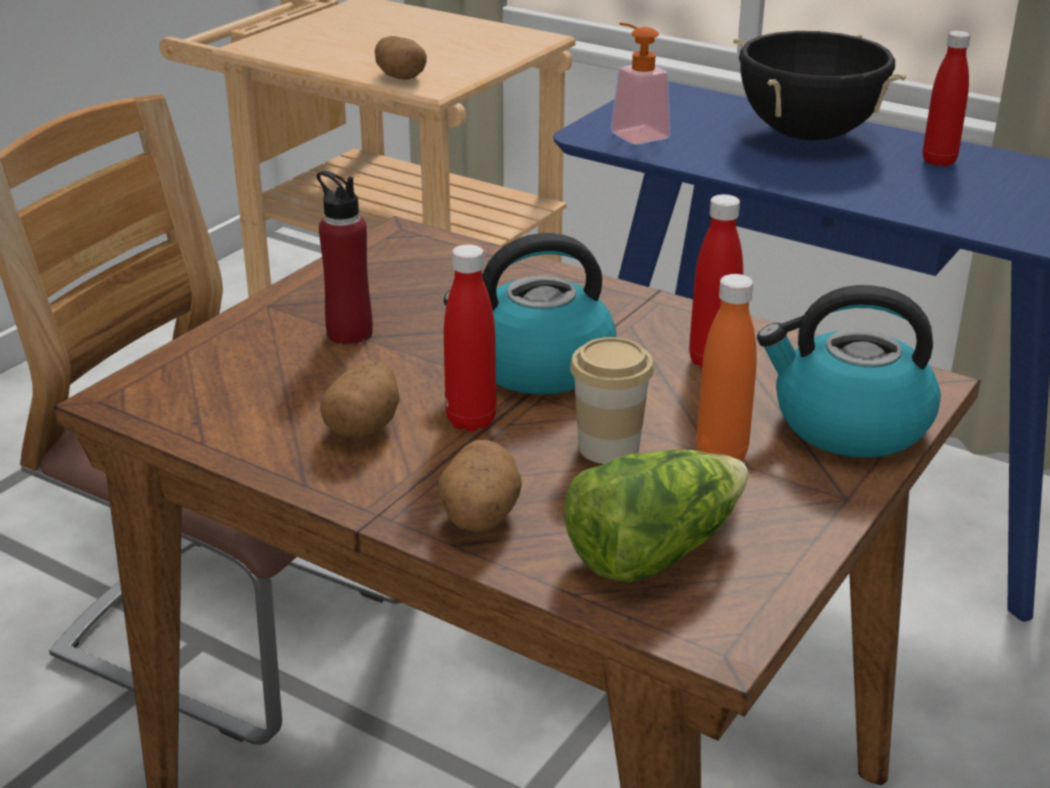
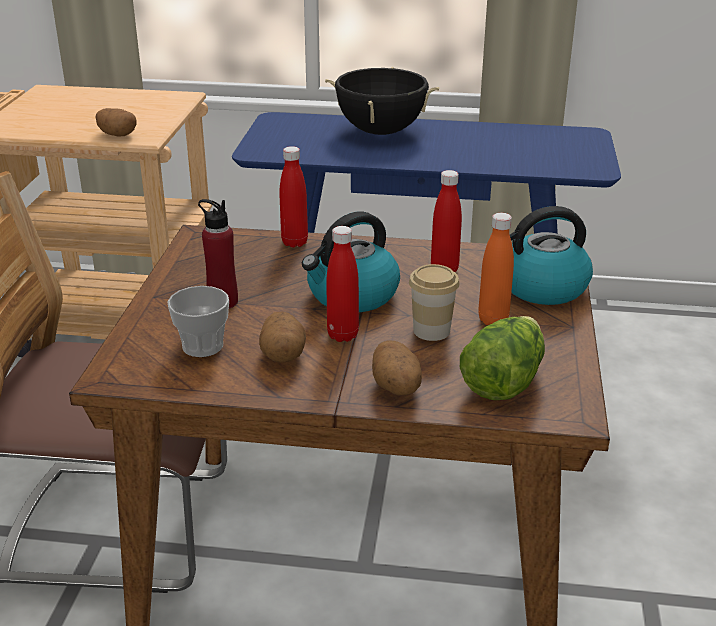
camera: 25 degrees left, 0 degrees up
soap dispenser [611,23,671,145] -> none
red bottle [923,31,970,166] -> red bottle moved to [279,146,308,247]
none -> cup [167,286,229,357]

